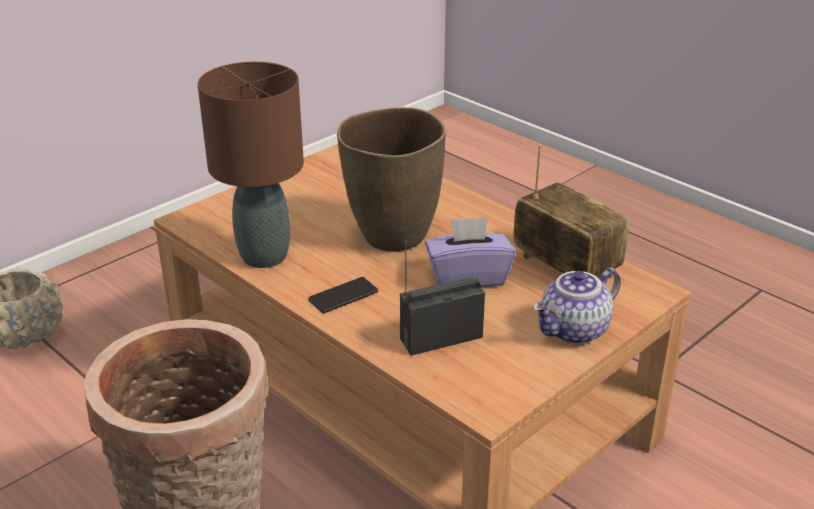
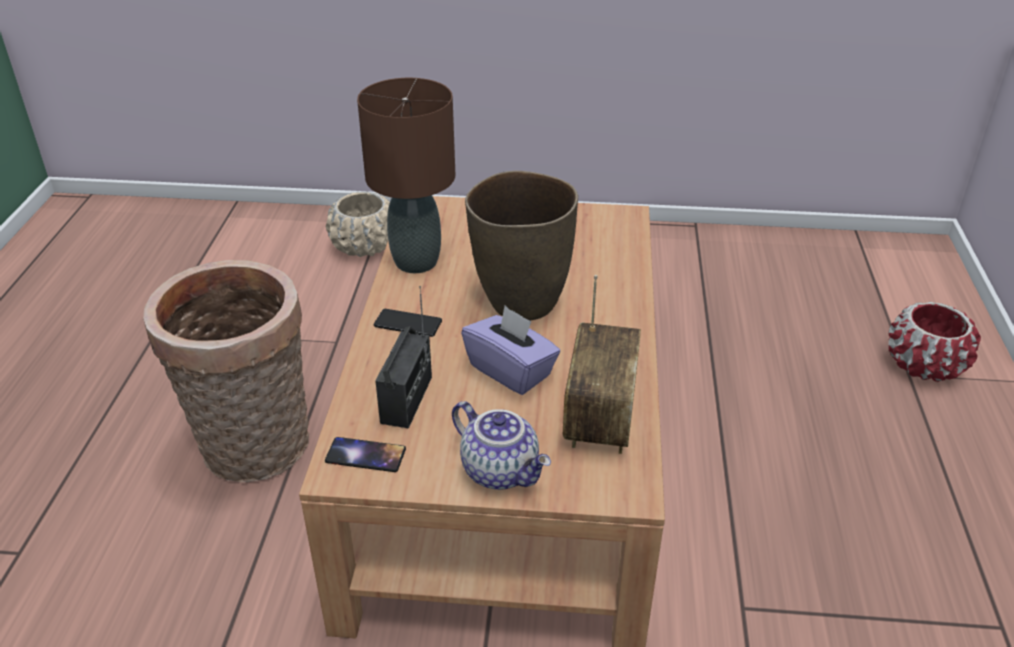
camera: 50 degrees right, 5 degrees up
radio [400,240,485,356] -> radio turned 75 degrees clockwise [375,286,432,428]
teapot [533,268,621,344] -> teapot turned 150 degrees counterclockwise [452,401,551,490]
none -> phone [325,437,406,472]
none -> red planter [888,302,981,382]

